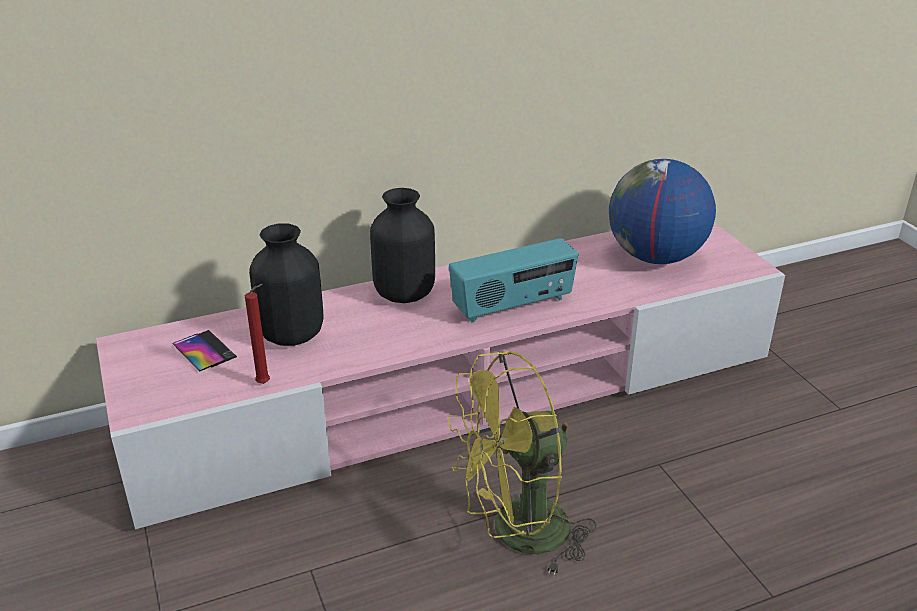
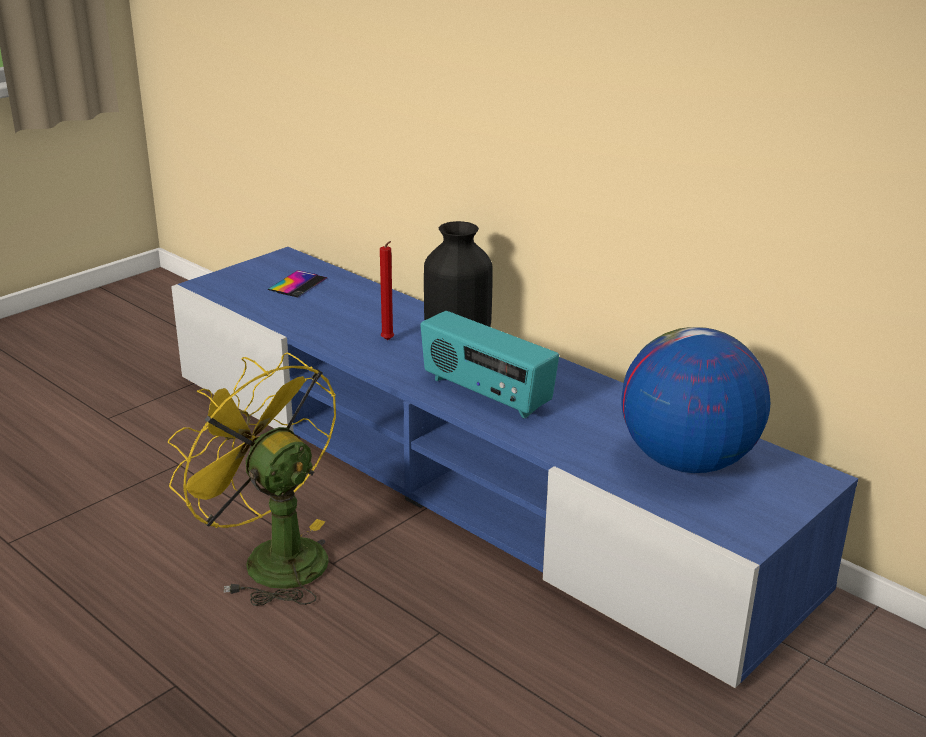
camera: 65 degrees right, 5 degrees down
pink tv stand [96,223,785,529] -> blue tv stand [171,247,858,688]
red candle [245,284,270,384] -> red candle moved to [380,241,394,340]
black vase [249,223,324,346] -> none

